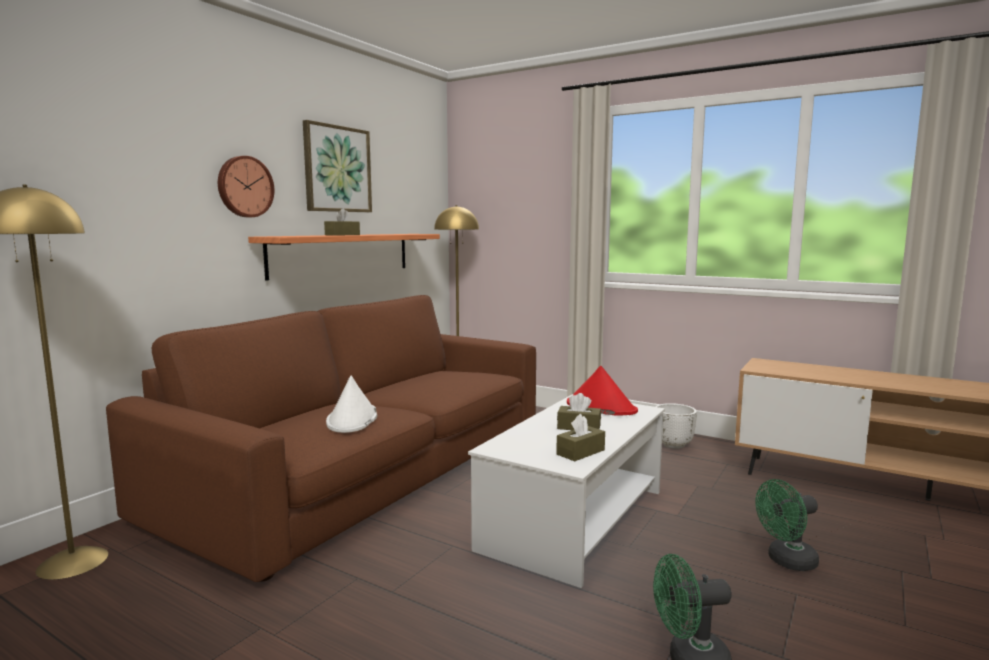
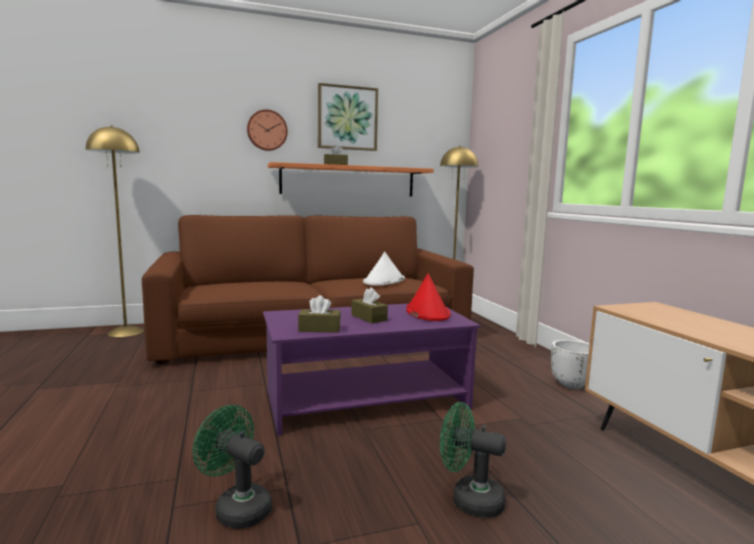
camera: 40 degrees right, 0 degrees up
white hat [326,375,377,433] -> white hat moved to [363,252,405,286]
white coffee table [468,394,665,588] -> purple coffee table [263,304,480,436]

